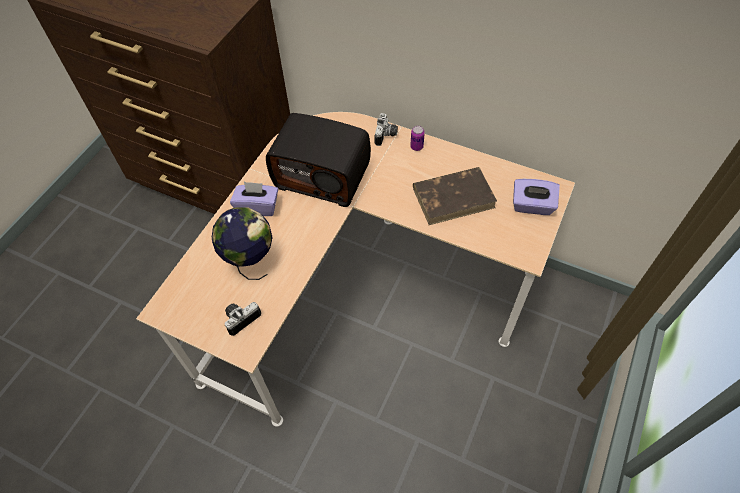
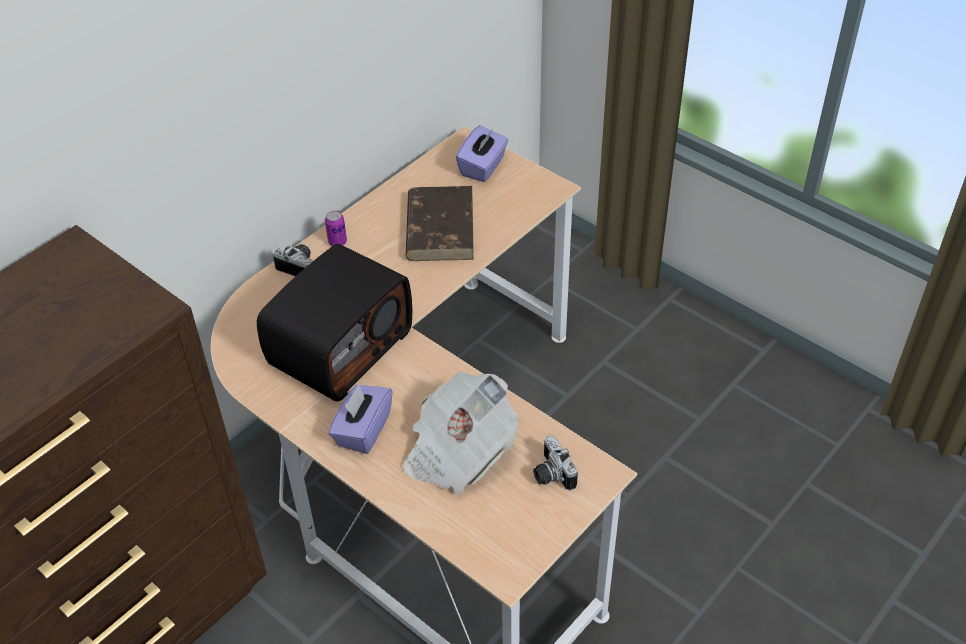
camera: 75 degrees left, 10 degrees down
globe [212,207,273,280] -> newspaper [403,372,519,494]

